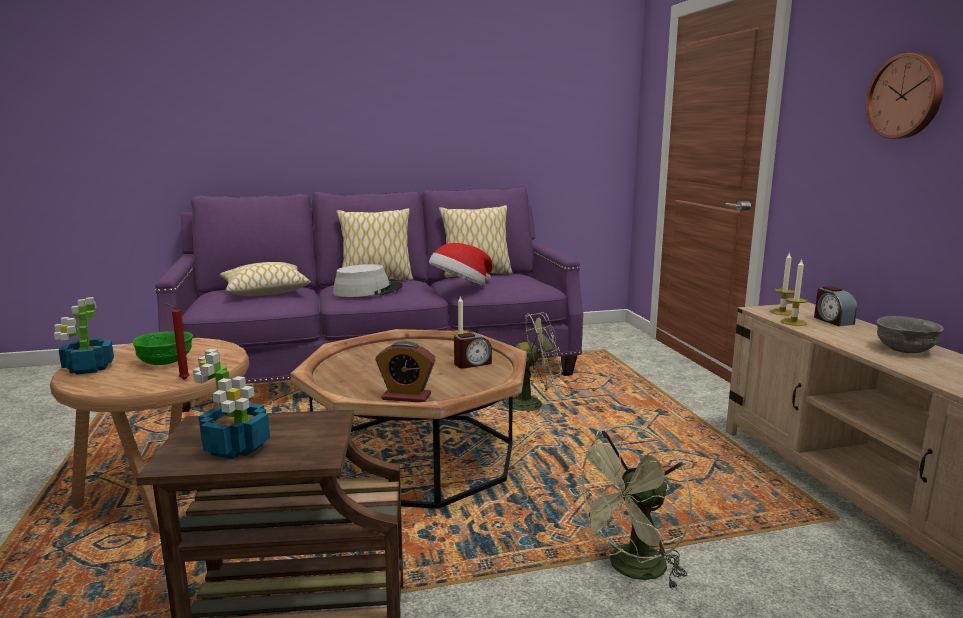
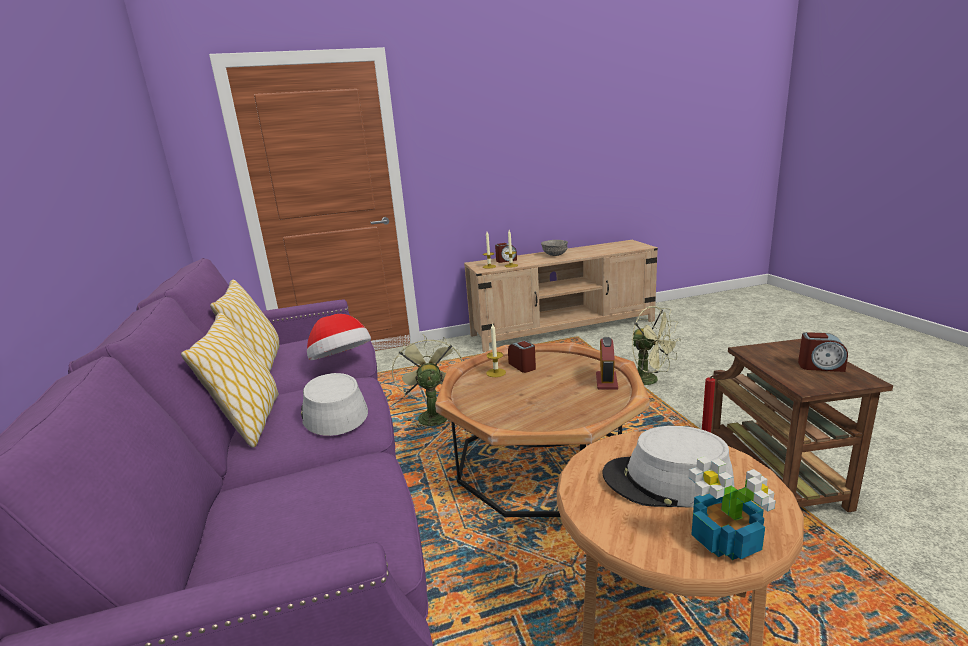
camera: 90 degrees left, 5 degrees up
green bowl [132,331,193,365] -> grey hat [603,426,734,508]
potted plant [193,349,270,459] -> alarm clock [798,332,848,372]
pillow [220,262,311,296] -> none
wall clock [866,53,944,139] -> none

